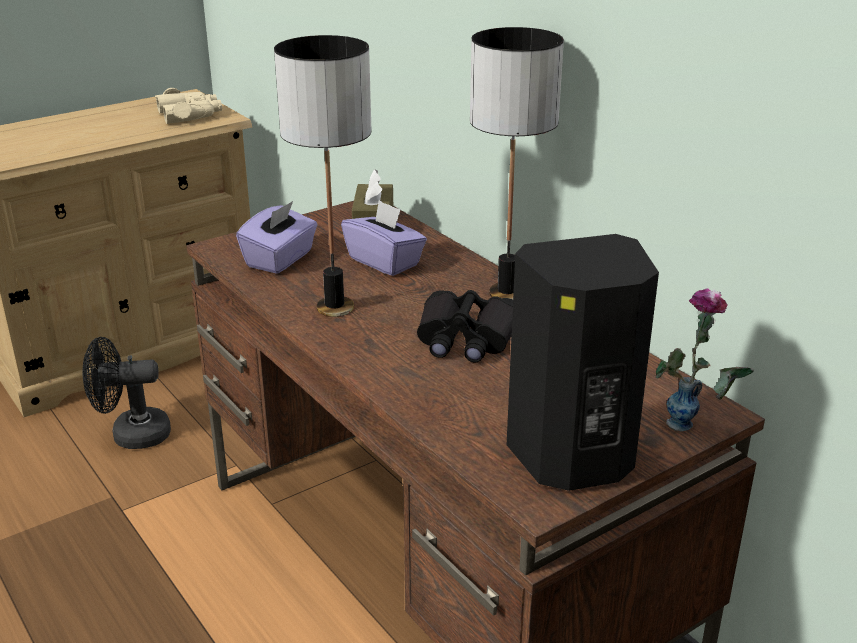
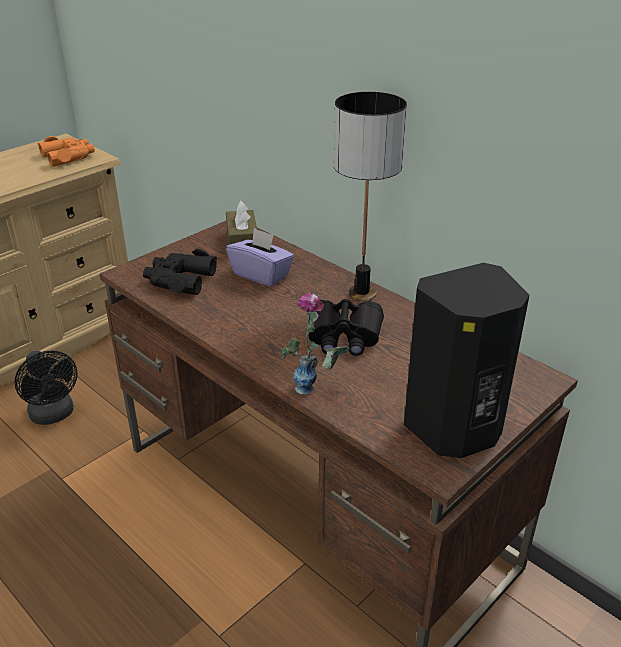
camera: 10 degrees left, 5 degrees up
black fan [83,337,171,449] -> black fan turned 105 degrees counterclockwise [15,351,78,425]
beige binoculars [155,88,222,124] -> orange binoculars [38,136,95,167]
purple tissue box [236,201,318,274] -> black binoculars [143,249,217,295]
table lamp [274,35,372,317] -> none
vase [655,288,754,431] -> vase moved to [281,293,350,395]

